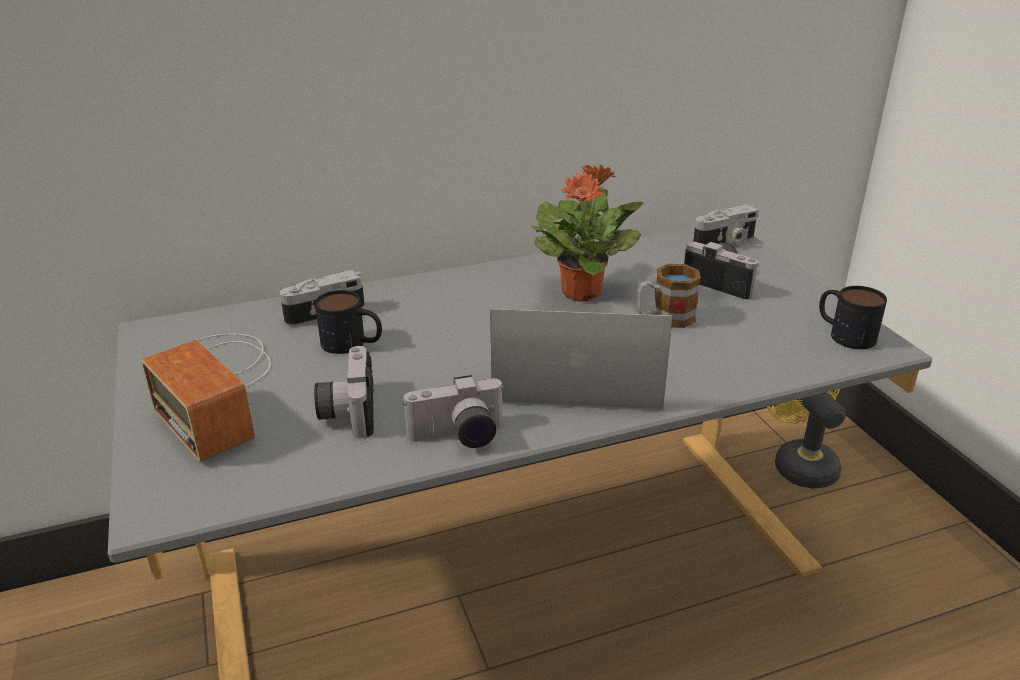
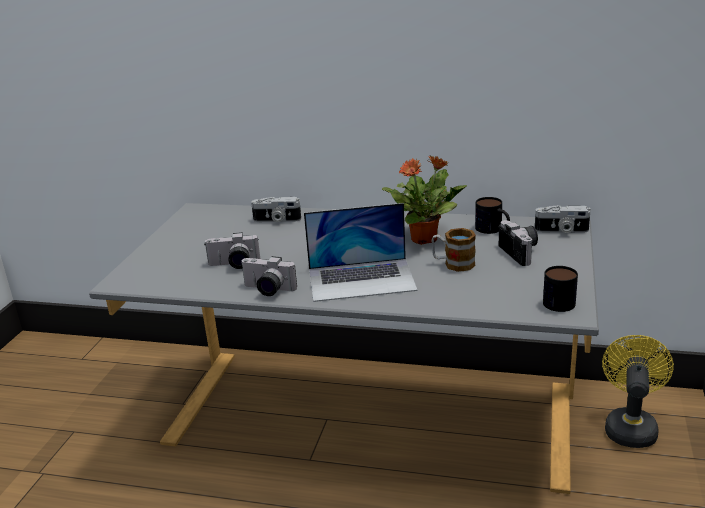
camera: 35 degrees right, 5 degrees down
radio [141,334,271,462] -> none
camera [314,346,374,438] -> camera turned 120 degrees counterclockwise [205,232,260,269]
mug [315,290,382,354] -> mug moved to [475,197,510,234]
laptop [490,309,673,411] -> laptop turned 135 degrees clockwise [304,203,418,302]

